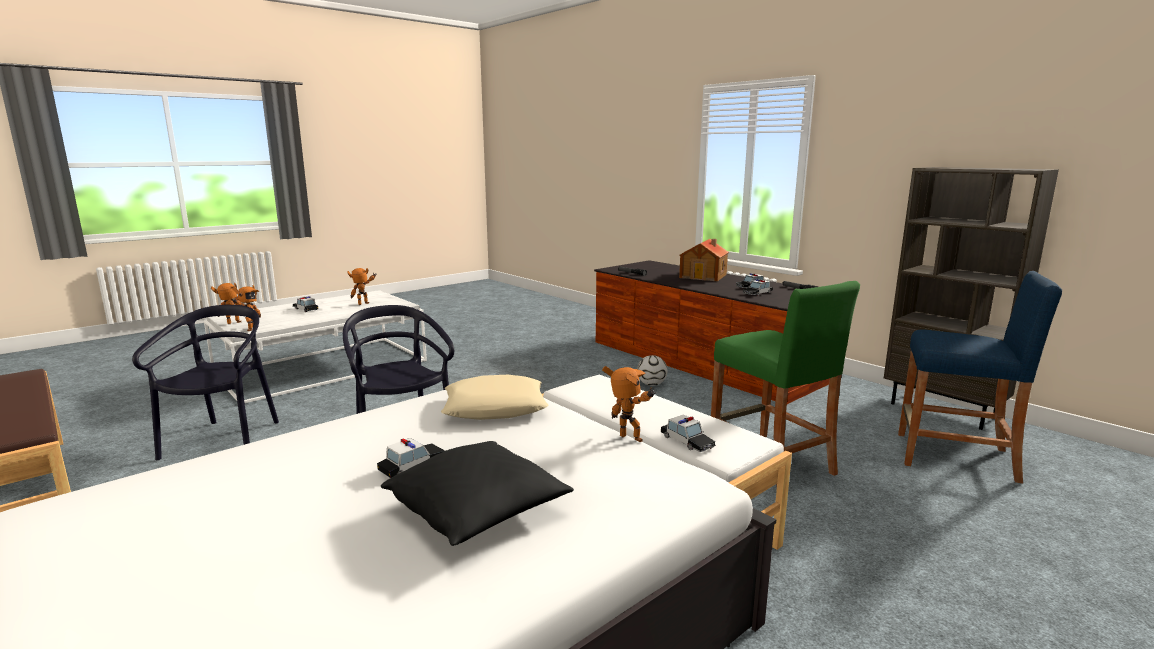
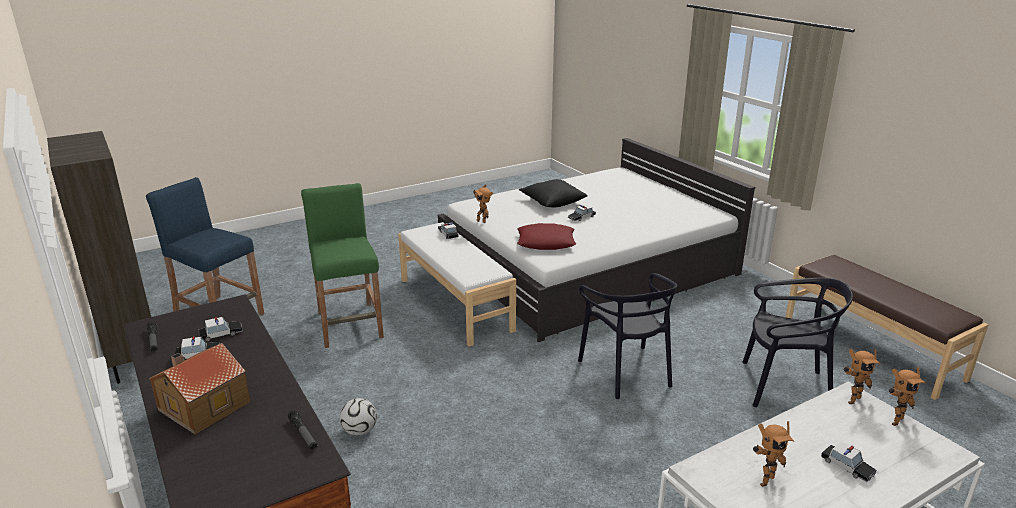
camera: 170 degrees left, 10 degrees up
black chair [132,305,279,461] -> black chair turned 90 degrees counterclockwise [742,278,853,407]
toy robot [232,285,261,331] -> toy robot turned 135 degrees counterclockwise [844,349,881,404]
beige pillow [441,375,548,420] -> red pillow [517,223,576,250]

